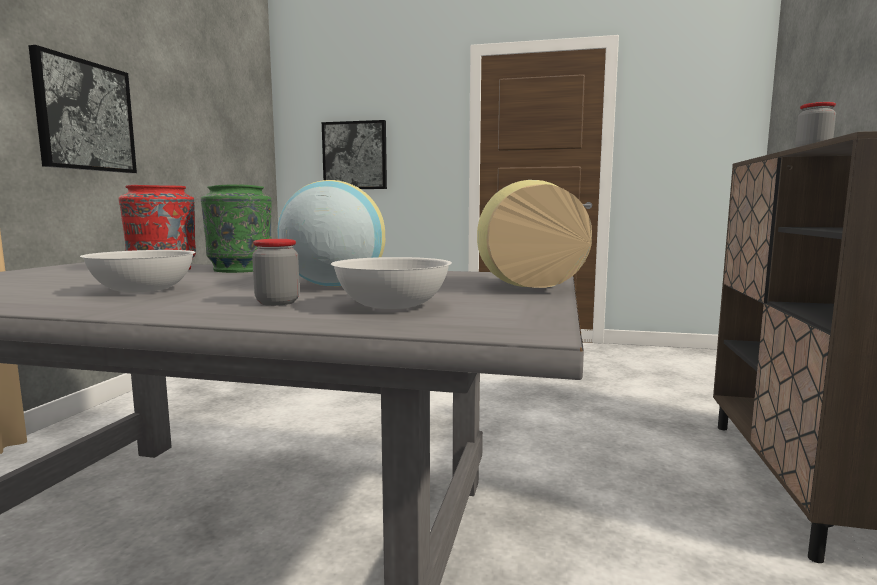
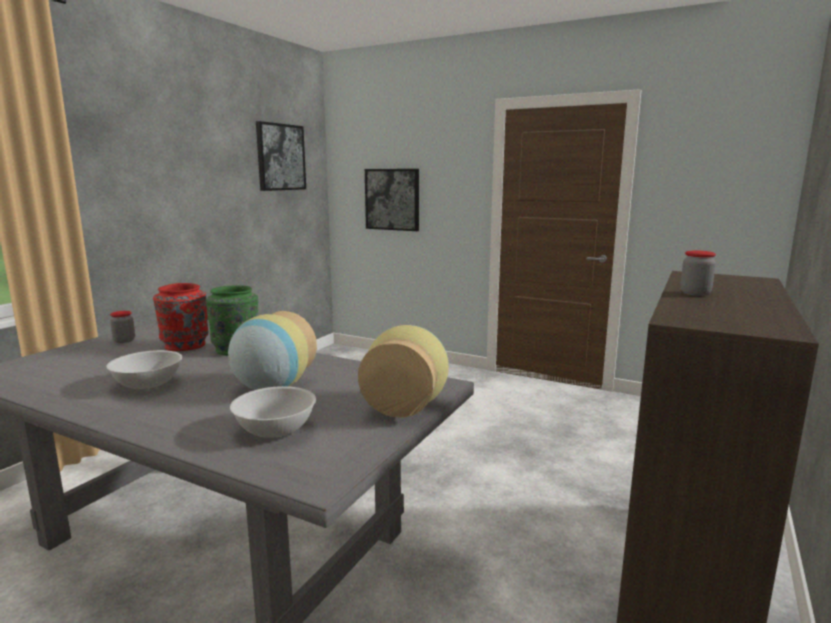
camera: 15 degrees right, 5 degrees up
picture [28,45,137,173] -> picture moved to [256,121,306,191]
jar [252,239,300,306] -> jar moved to [110,311,135,343]

